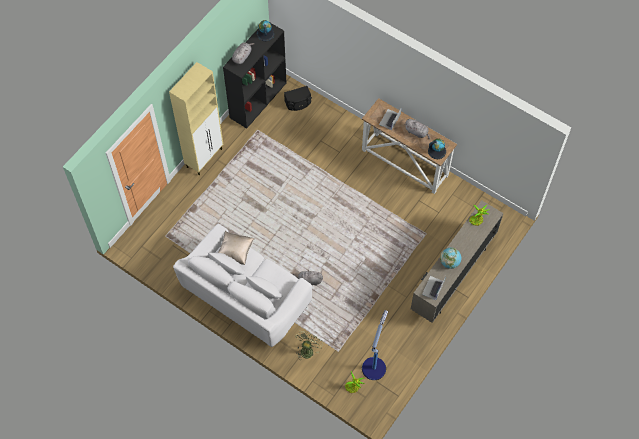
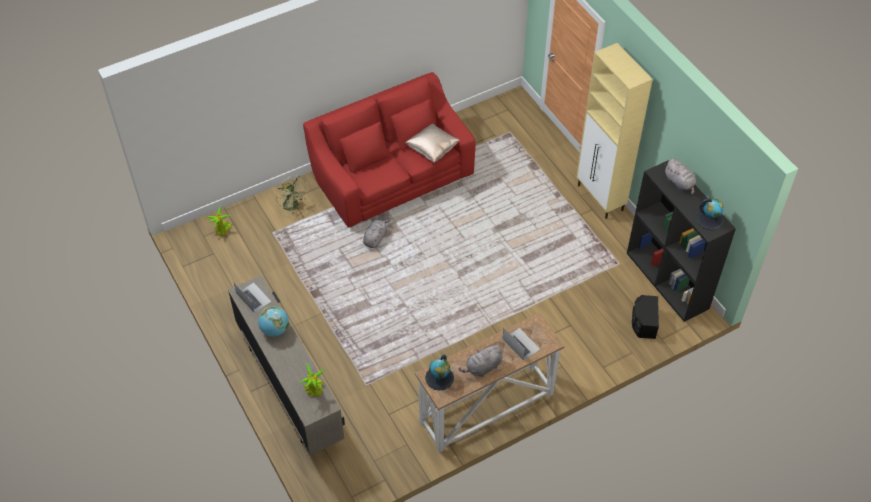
camera: 115 degrees right, 10 degrees down
white sofa [173,224,312,347] -> red sofa [303,72,475,228]
floor lamp [362,310,388,380] -> none

